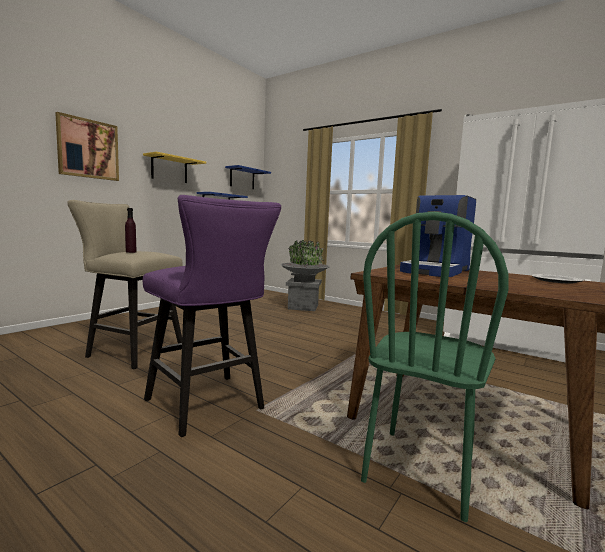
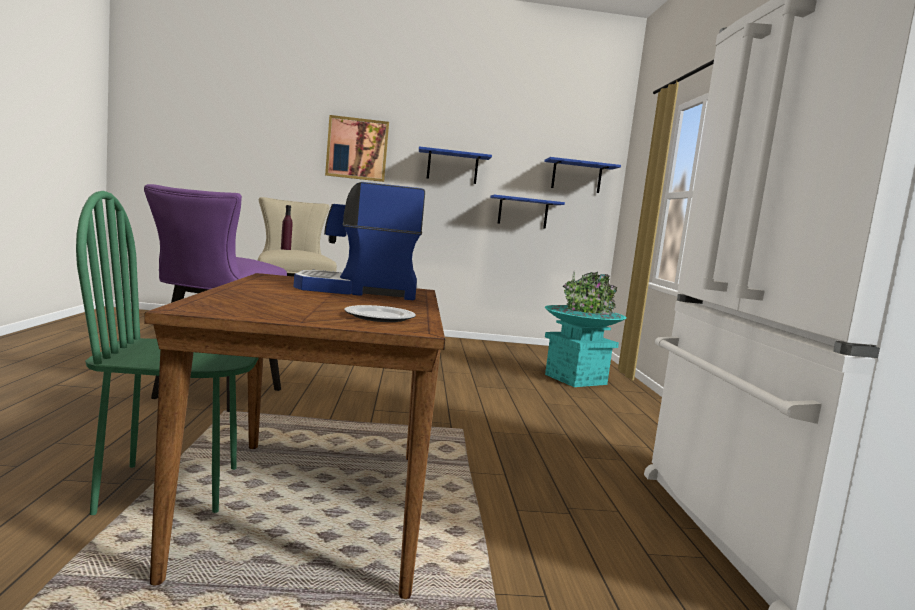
camera: 50 degrees right, 0 degrees up
yellow shelf [143,152,206,183] -> blue shelf [419,146,492,184]
grey planter [280,240,330,311] -> turquoise planter [545,271,627,387]

